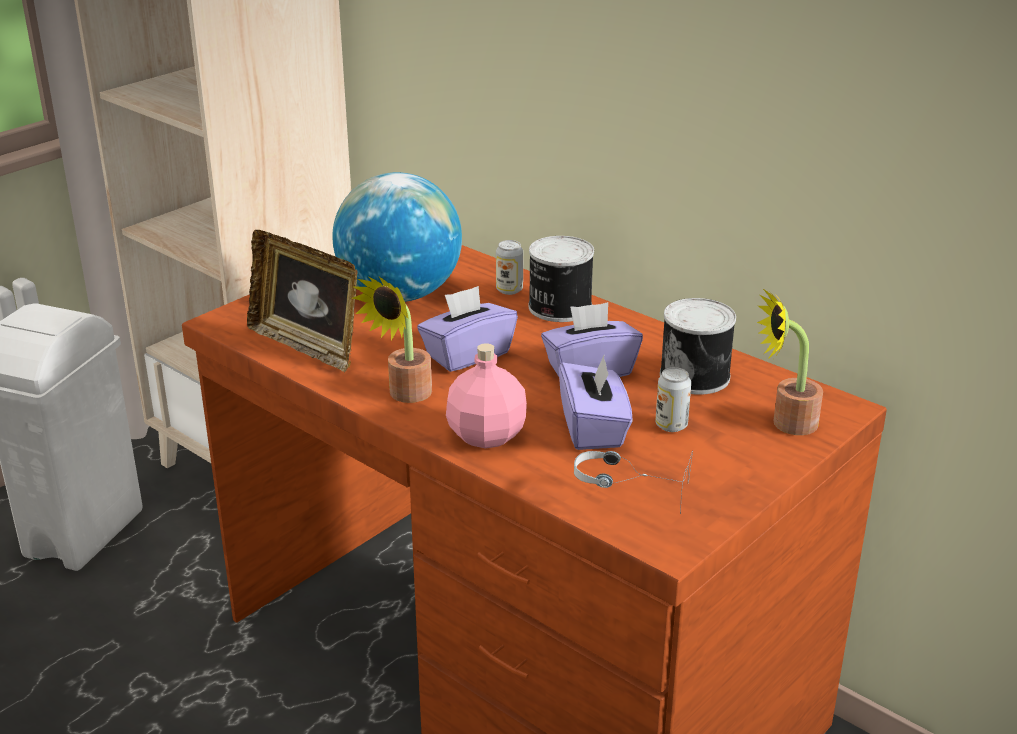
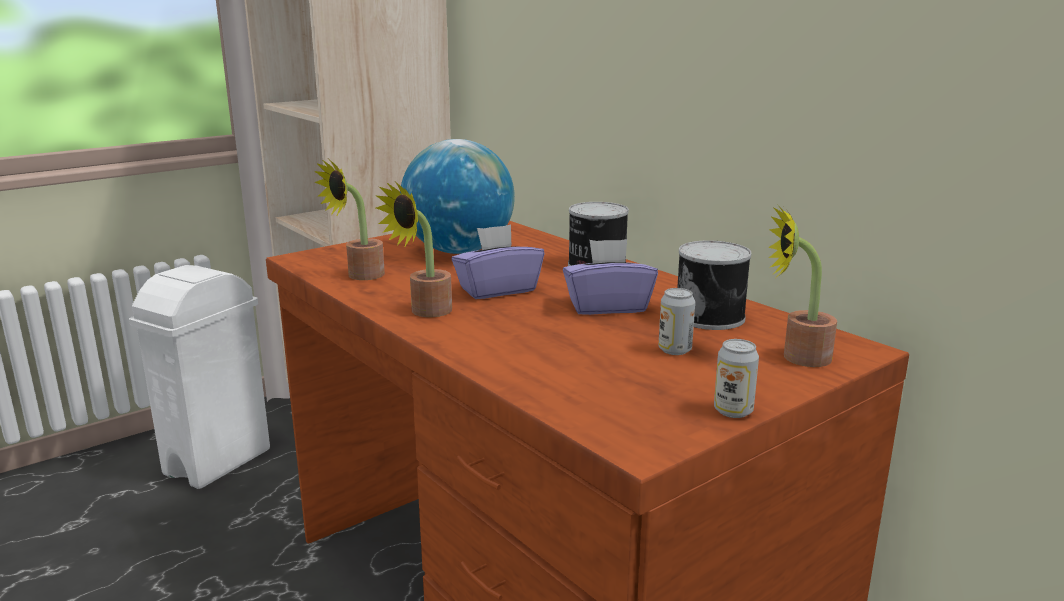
camera: 10 degrees right, 10 degrees down
picture frame [247,230,358,373] -> potted plant [314,159,385,280]
pink bottle [446,343,527,449] -> none
can [496,240,523,295] -> can moved to [714,339,759,418]
purple tissue box [558,355,633,450] -> none
headphones [574,450,693,514] -> none

